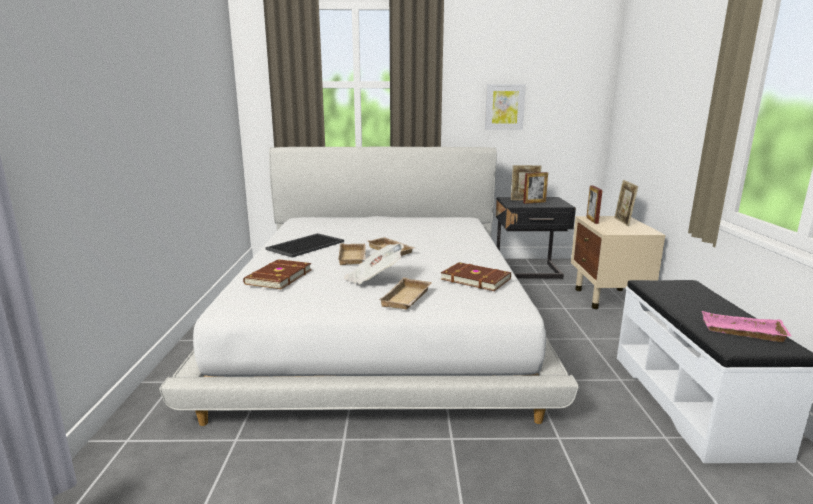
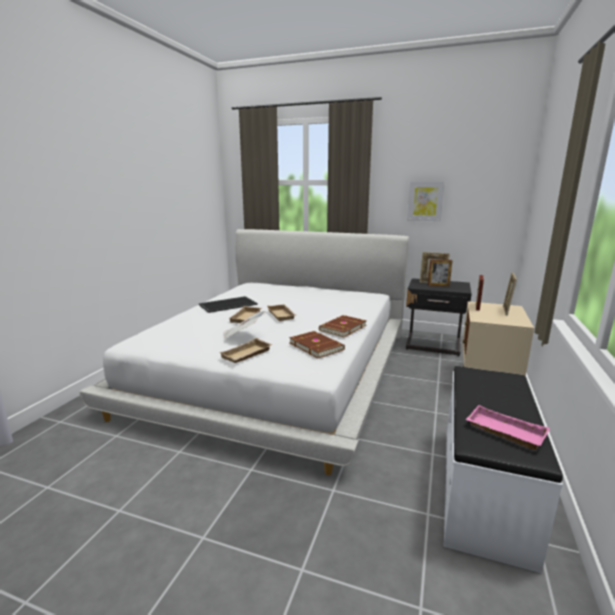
camera: 20 degrees right, 0 degrees up
brown book [243,259,312,289] -> brown book moved to [319,315,367,337]

